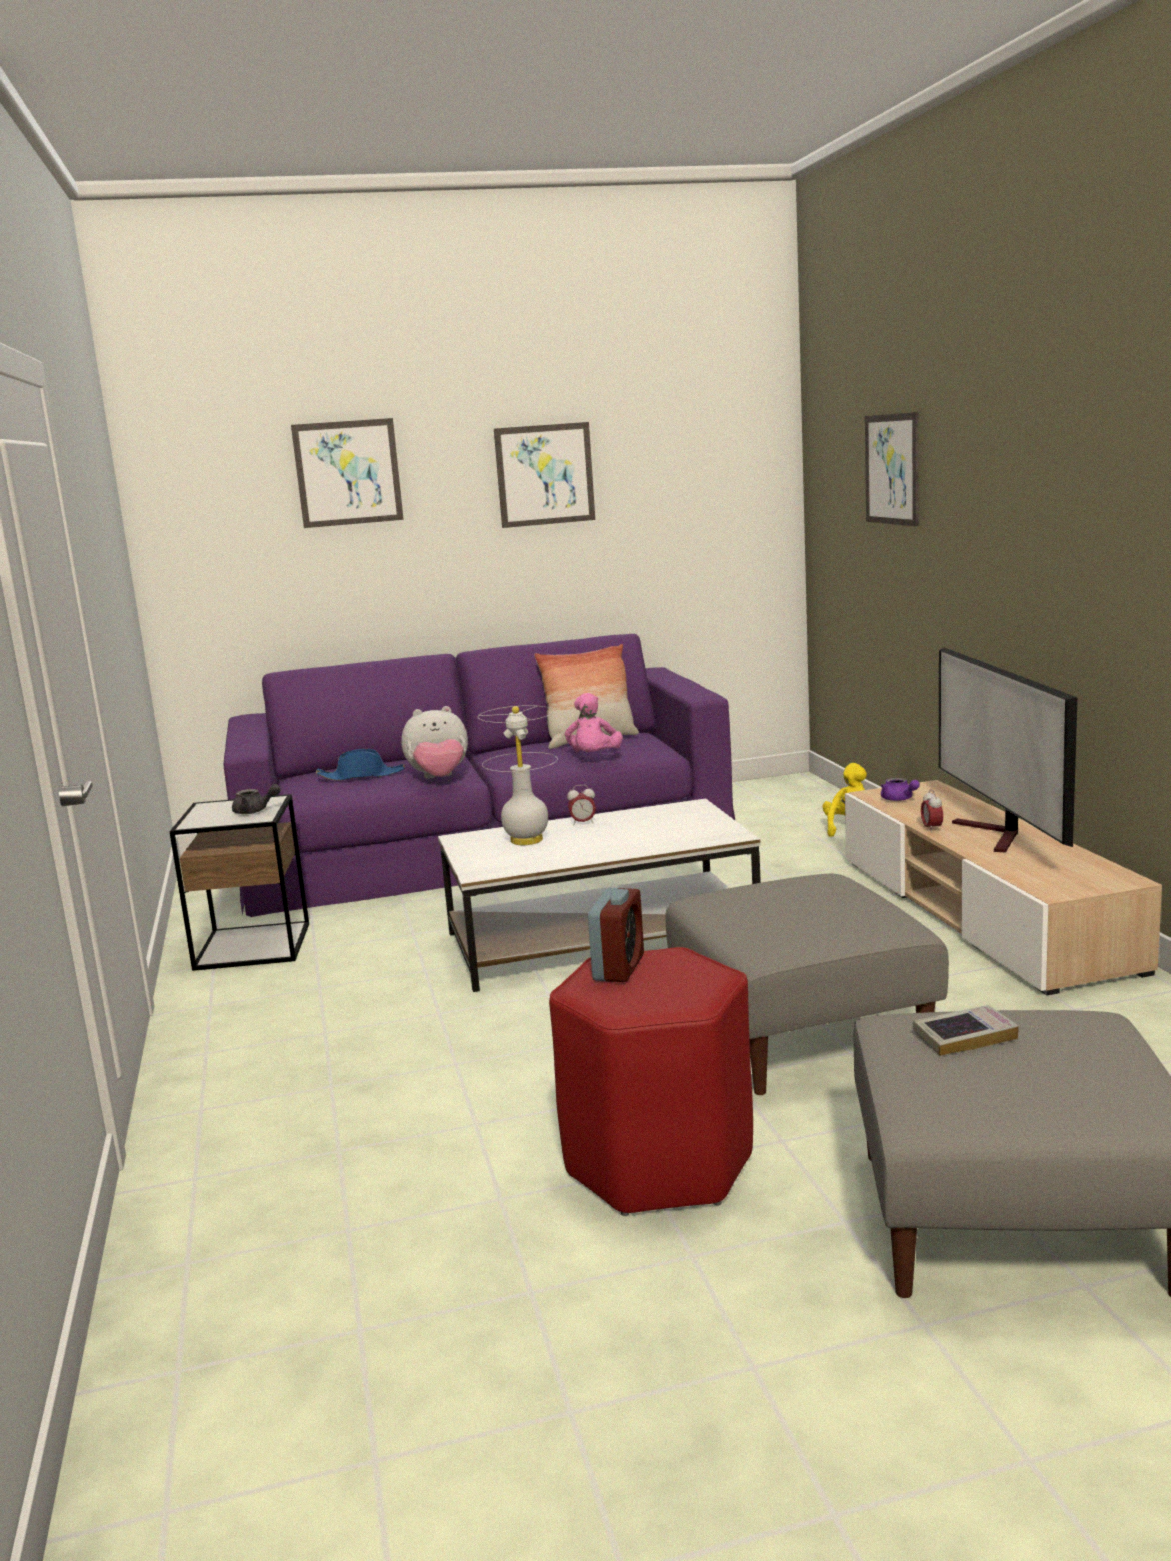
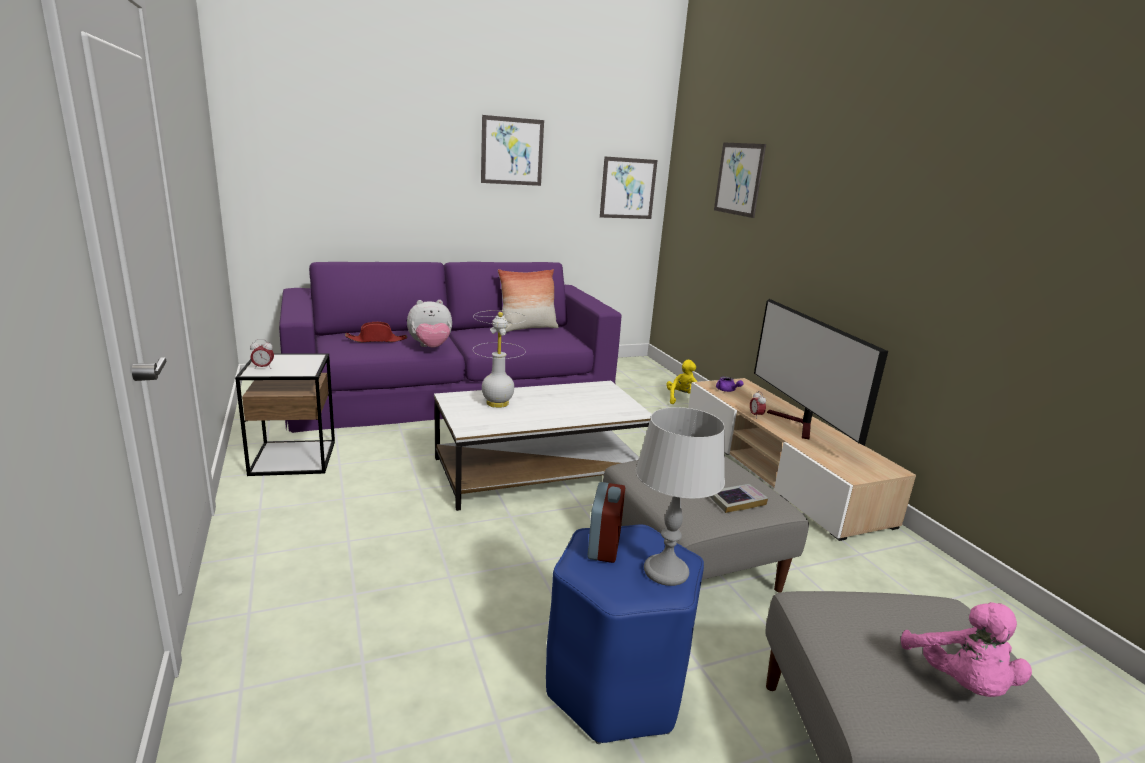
camera: 10 degrees left, 5 degrees up
grey teapot [232,784,281,814] -> none
picture [291,418,404,528] -> picture moved to [600,156,658,219]
blue hat [316,749,405,781] -> red hat [345,322,407,343]
red stool [549,947,753,1216] -> blue stool [546,525,704,744]
pink plush toy [565,693,623,752] -> pink plush toy moved to [901,602,1032,697]
alarm clock [567,785,596,826] -> alarm clock moved to [250,339,274,369]
book [913,1005,1019,1056] -> book moved to [710,484,768,513]
none -> grey table lamp [635,407,725,586]

